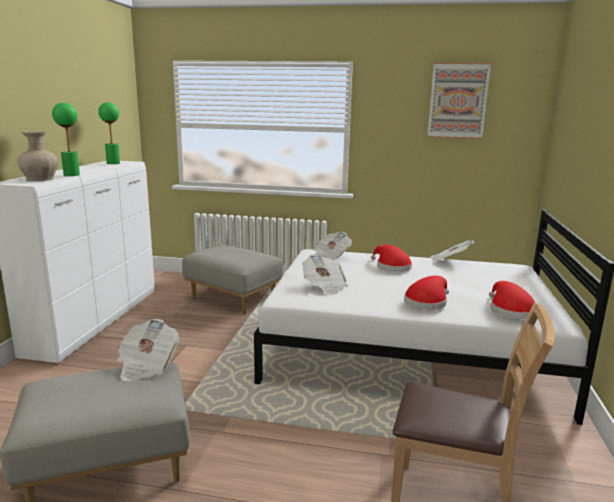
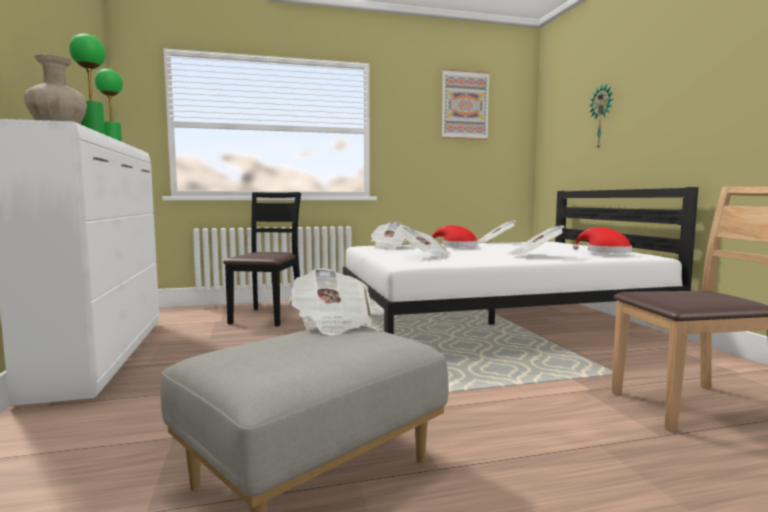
camera: 25 degrees left, 10 degrees down
grey ottoman [182,245,284,315] -> black chair [223,192,301,327]
red hat [404,275,449,310] -> newspaper [508,225,565,255]
none -> wall clock [589,84,613,150]

